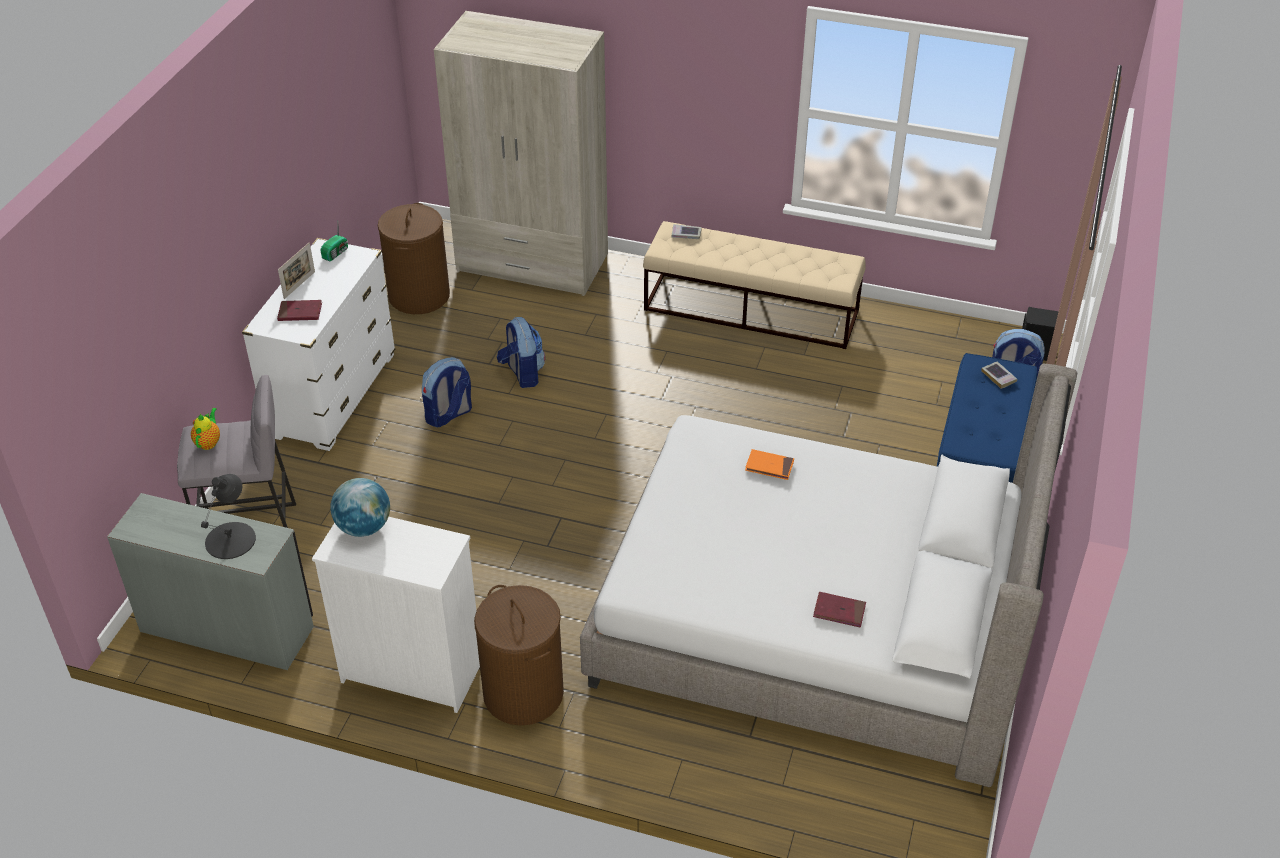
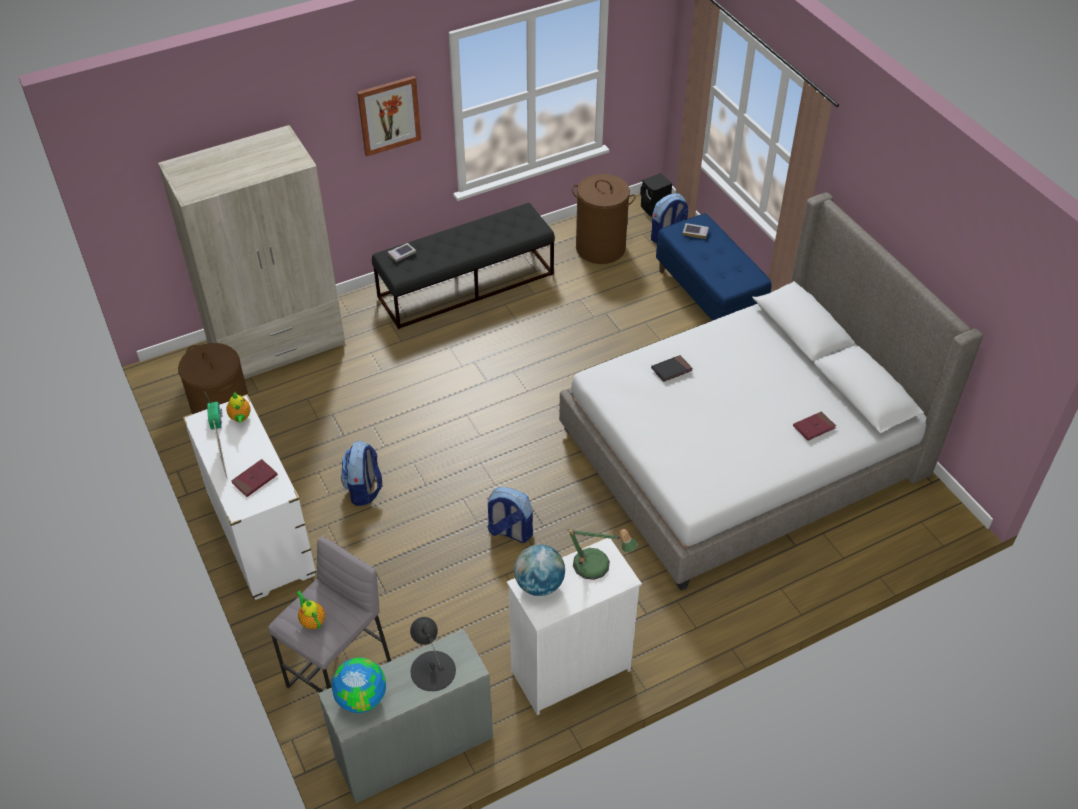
camera: 45 degrees left, 5 degrees up
brown laundry basket [474,585,564,726] -> brown laundry basket moved to [572,174,636,264]
backpack [497,317,545,388] -> backpack moved to [487,487,533,543]
beige bench [643,221,865,349] -> black bench [372,203,555,329]
orange book [745,449,794,480] -> black book [651,355,693,382]
none -> teapot [226,392,251,423]
none -> globe [331,658,386,713]
none -> picture [357,76,421,157]
none -> table lamp [566,529,638,580]

